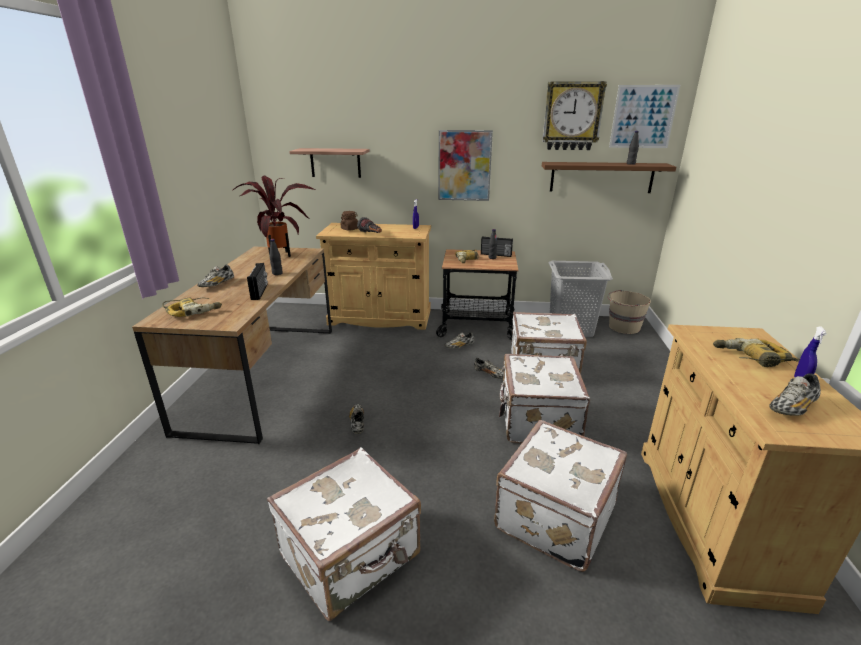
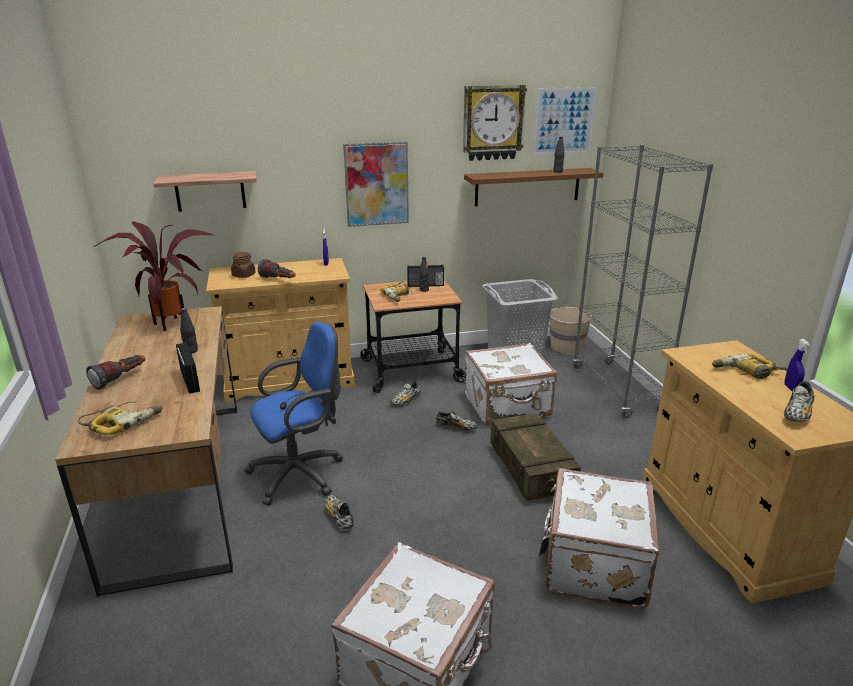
camera: 20 degrees left, 0 degrees up
shoe [197,264,234,287] -> flashlight [86,355,145,390]
white suitcase [499,354,590,444] -> crate [490,413,581,501]
none -> blue office chair [244,322,343,506]
none -> grey bookcase [573,145,713,418]

